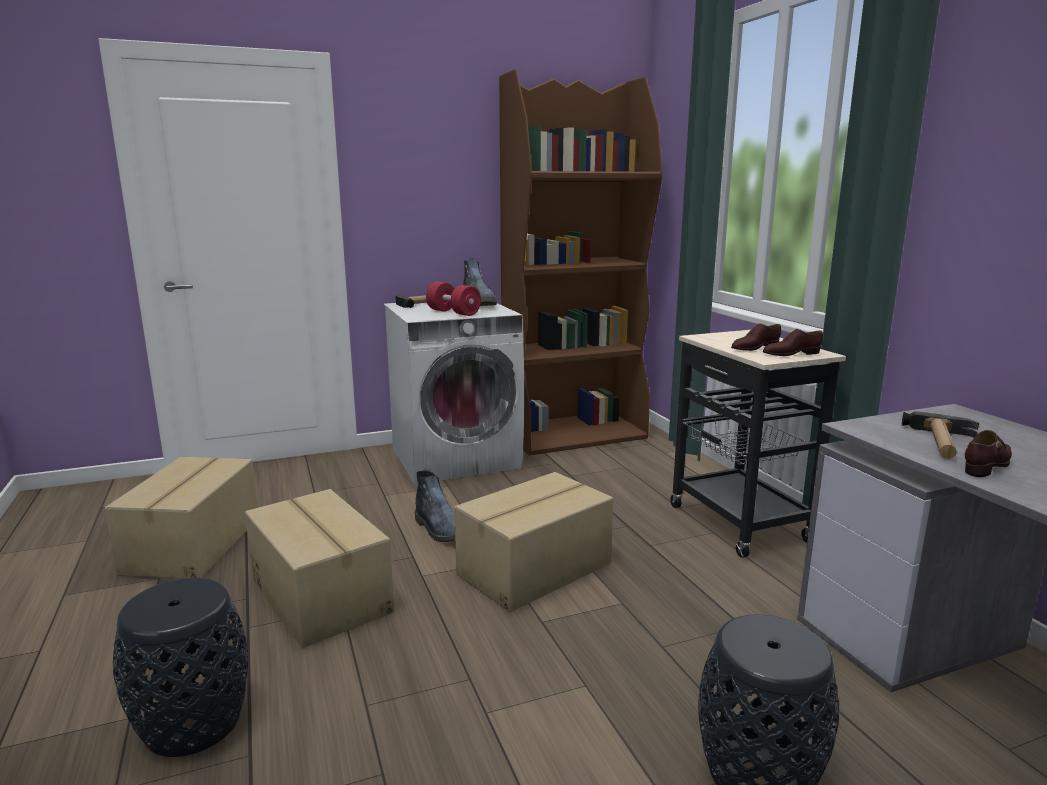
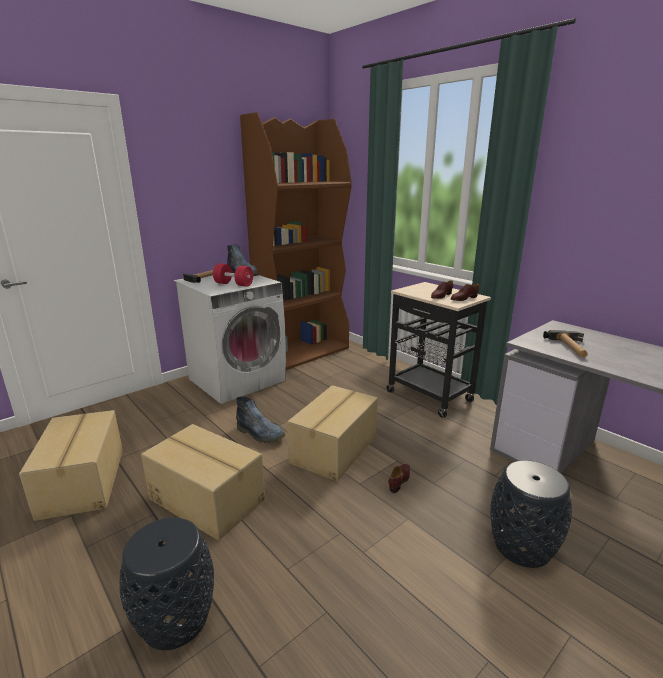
camera: 20 degrees left, 5 degrees up
brown shoe [965,430,1012,477] -> brown shoe moved to [388,464,410,493]

